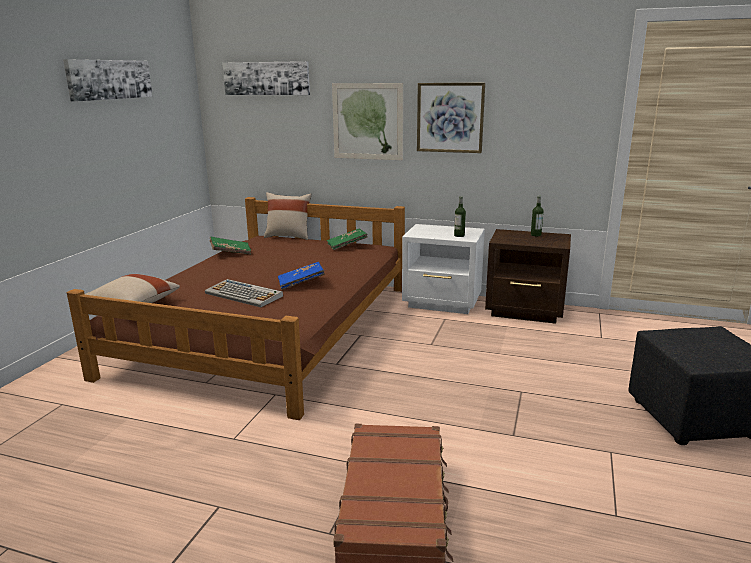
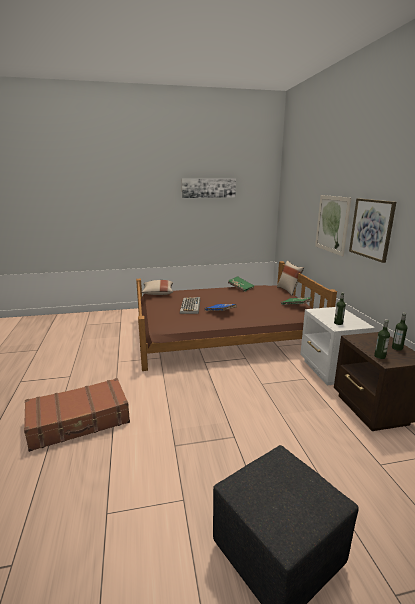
camera: 60 degrees right, 0 degrees up
picture [222,61,310,95] -> none
none -> bottle [374,319,390,359]

